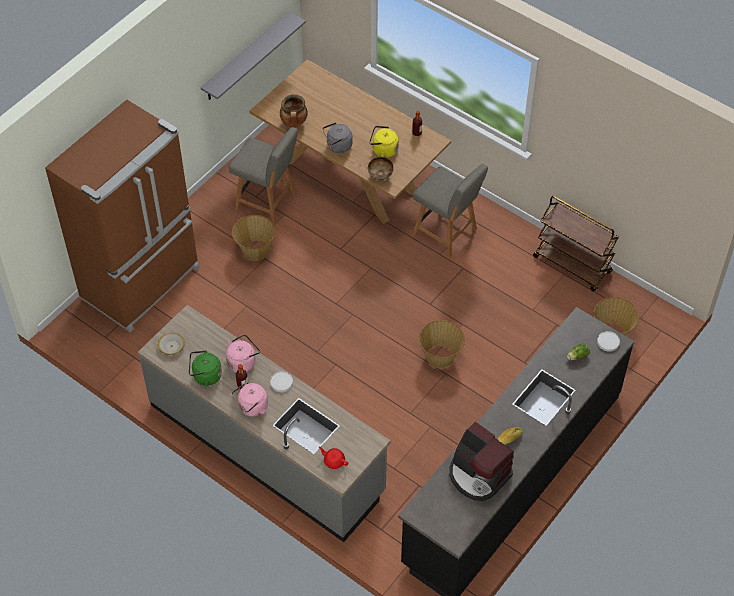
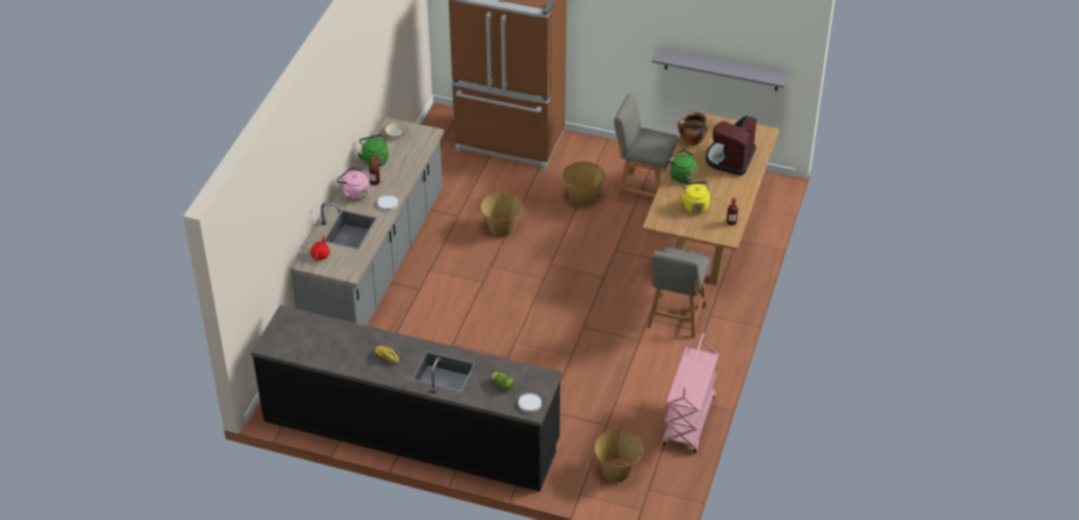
camera: 70 degrees right, 10 degrees down
pink kettle [226,334,260,372] -> none
grey chair [229,127,298,225] -> grey chair turned 105 degrees clockwise [614,94,679,200]
grey kettle [323,122,353,153] -> green kettle [666,150,697,183]
bowl [368,157,394,180] -> none
basket [419,320,465,368] -> basket moved to [480,192,523,237]
coffee machine [449,422,514,501] -> coffee machine moved to [705,115,757,176]
brown cart [533,196,619,292] -> pink cart [663,333,719,452]

